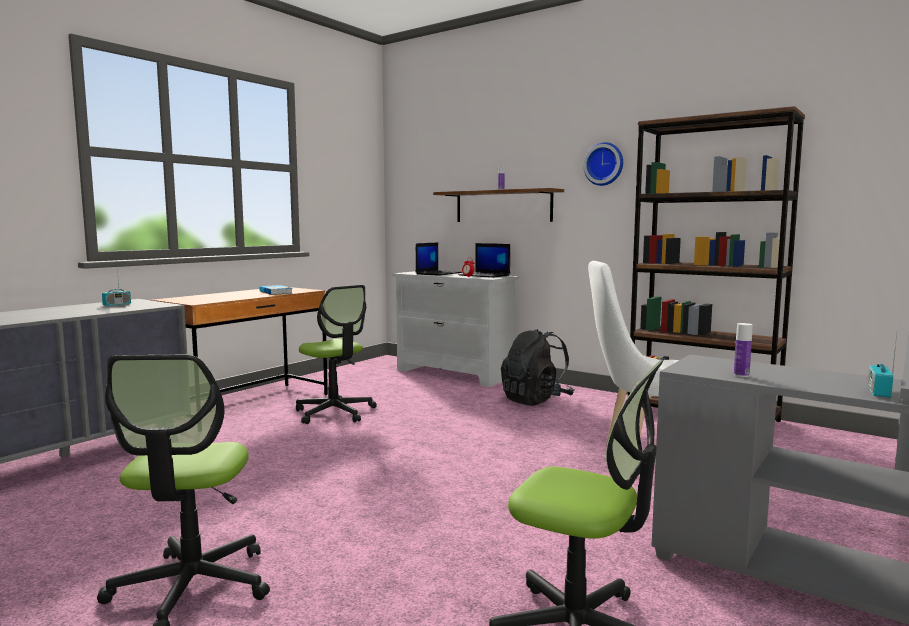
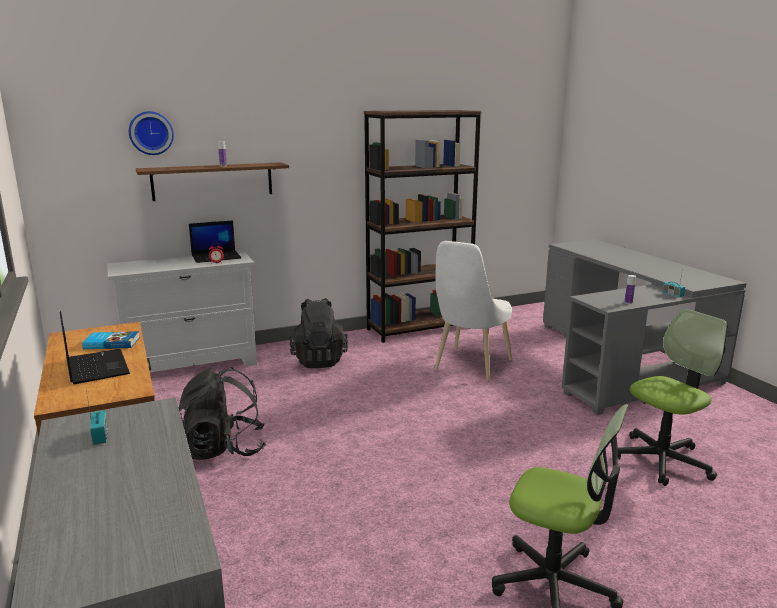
camera: 60 degrees left, 10 degrees up
office chair [296,285,377,424] -> black backpack [179,367,266,460]
laptop [416,242,462,276] -> laptop moved to [60,311,130,384]
wall clock [583,142,623,186] -> wall clock moved to [129,111,174,155]

